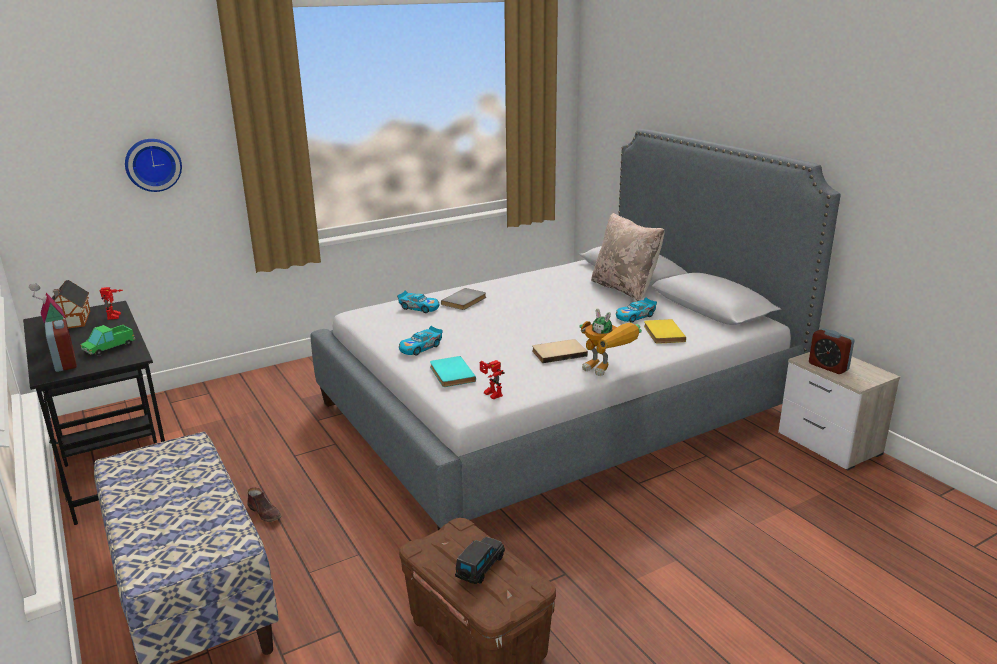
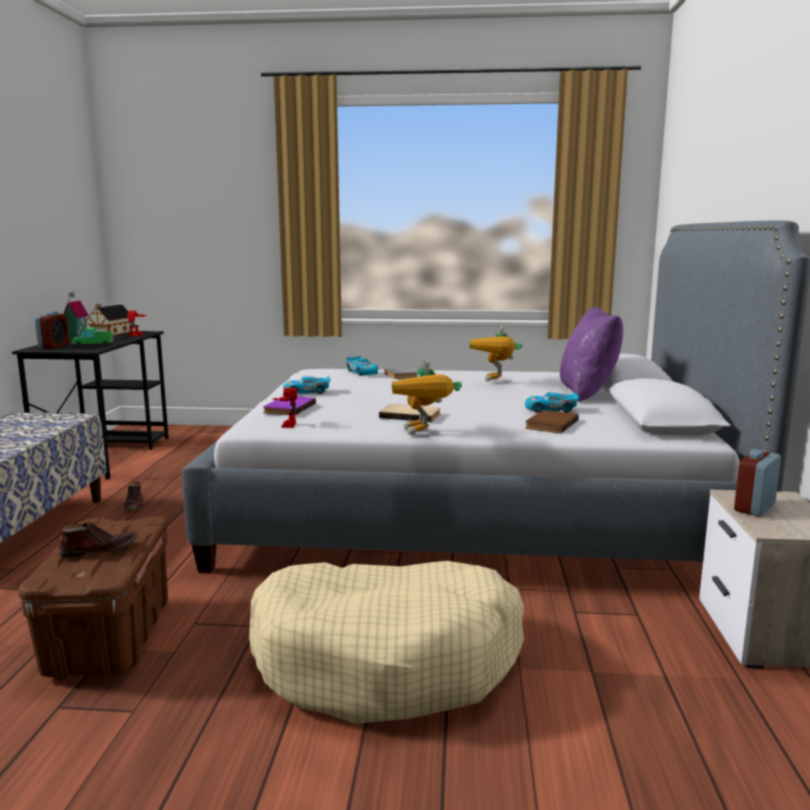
camera: 35 degrees right, 10 degrees down
wall clock [125,139,182,192] -> none
turquoise book [430,356,476,387] -> purple book [263,396,316,415]
black toy car [455,537,505,584] -> brown shoe [59,521,138,557]
beige pillow [591,213,665,301] -> purple pillow [560,306,623,402]
yellow book [644,319,686,344] -> brown book [525,410,579,433]
alarm clock [809,328,855,374] -> alarm clock turned 45 degrees clockwise [734,449,781,517]
none -> beige dog bed [249,561,524,724]
none -> toy robot [470,325,523,382]

